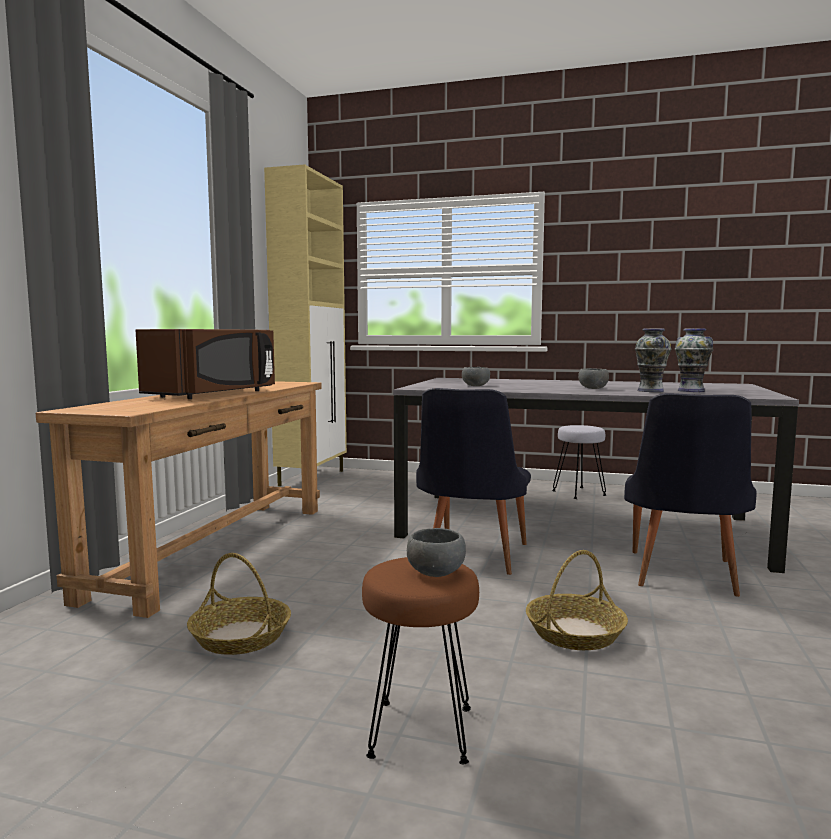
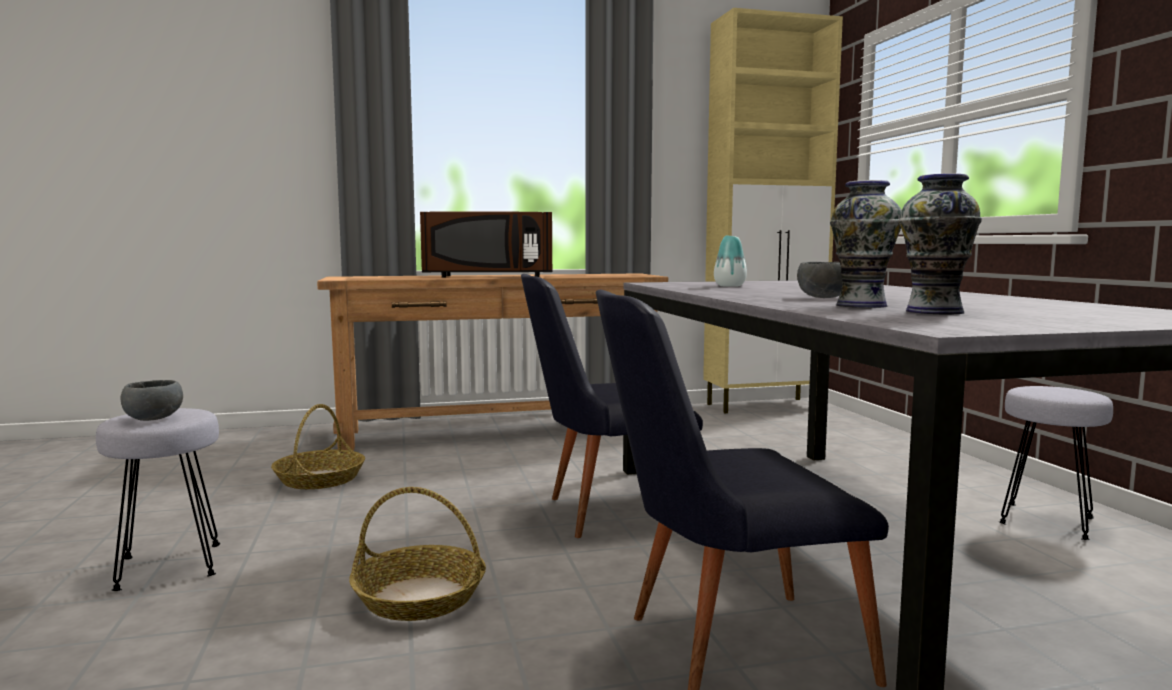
camera: 60 degrees right, 0 degrees up
brown stool [362,557,479,764] -> grey stool [96,408,220,591]
grey bowl [462,367,490,386] -> vase [714,236,747,287]

